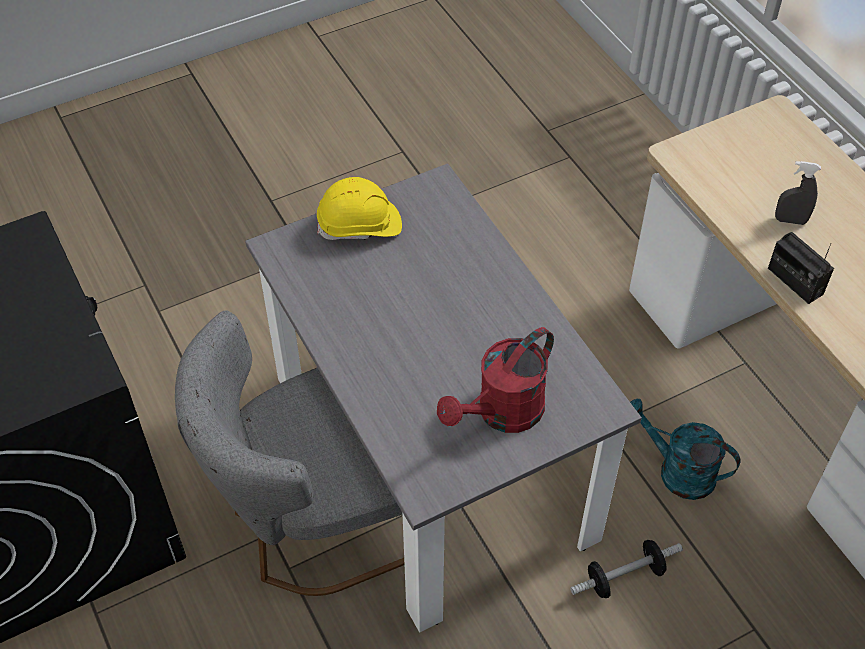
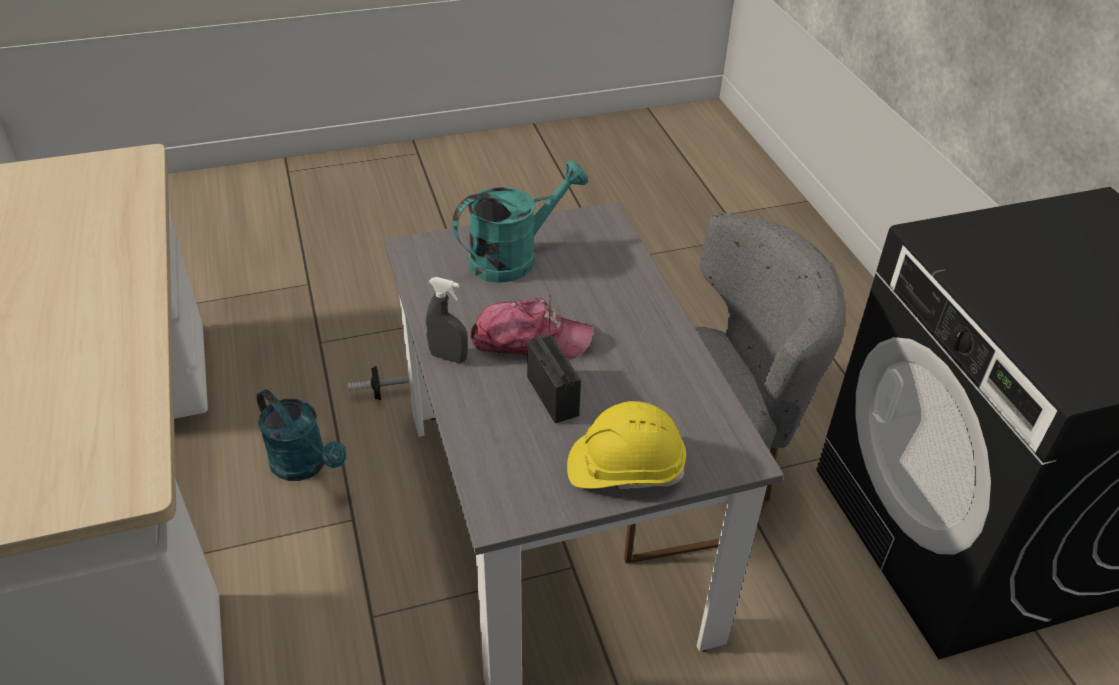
camera: 170 degrees left, 10 degrees down
red watering can [437,327,554,433] -> turquoise watering can [453,161,588,283]
radio [768,232,834,304] -> radio moved to [527,294,581,423]
grey spray bottle [775,161,821,225] -> grey spray bottle moved to [426,277,468,363]
none -> cap [470,298,593,359]

